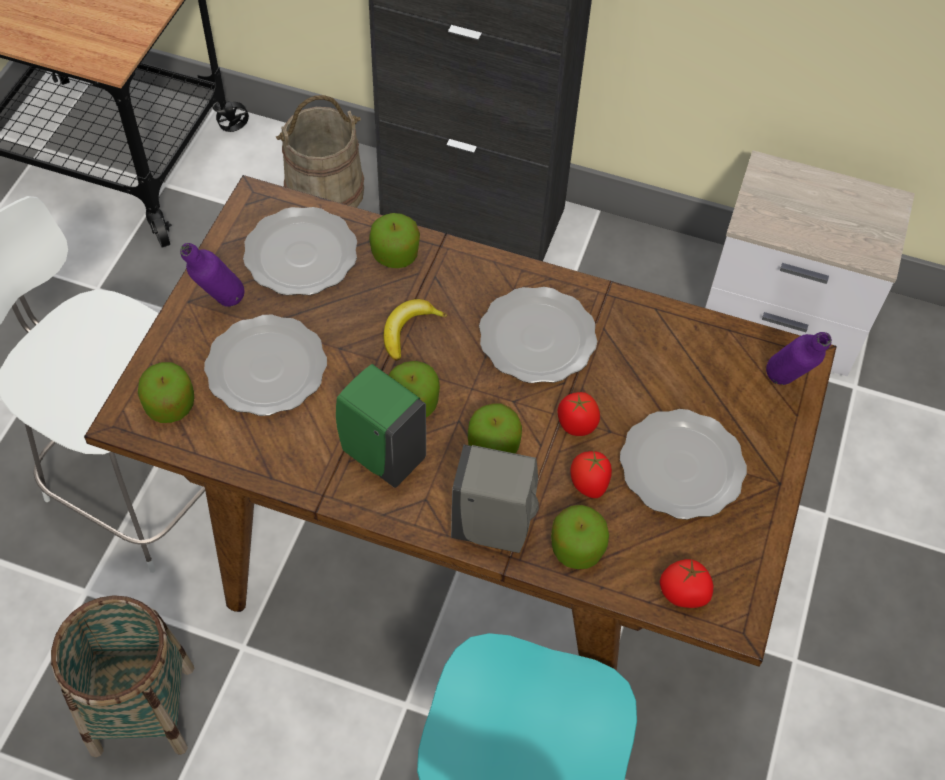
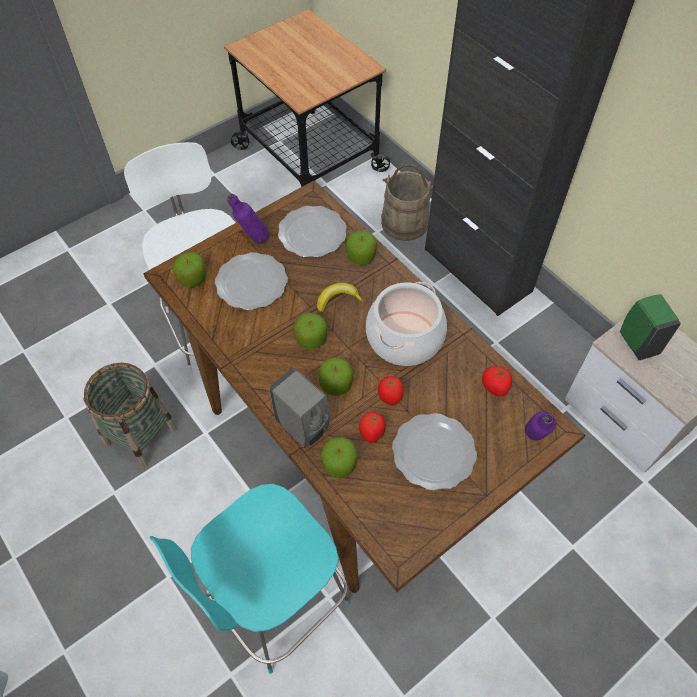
camera: 35 degrees right, 0 degrees up
green soap dispenser [336,364,426,488] -> green soap dispenser moved to [620,294,681,360]
plate [479,287,597,383] -> cooking pot [366,282,447,366]
tomato [660,558,713,608] -> tomato moved to [482,366,512,397]

